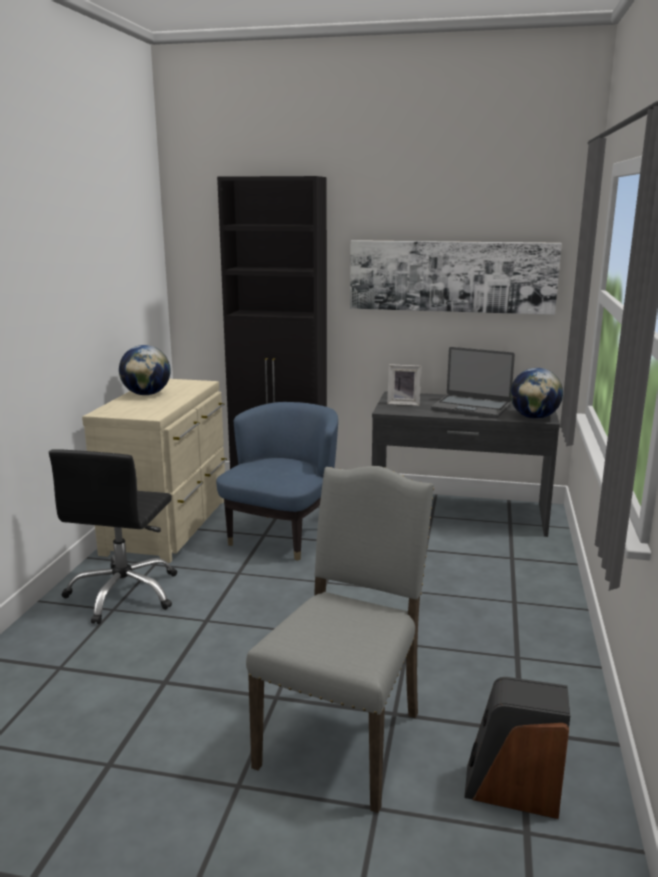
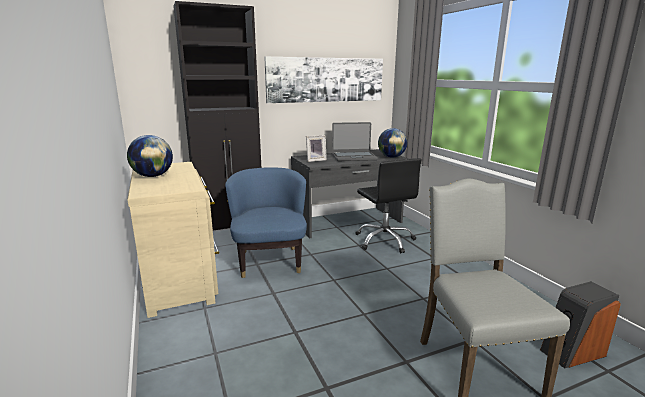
camera: 35 degrees left, 0 degrees up
black office chair [49,449,177,624] -> black office chair moved to [355,158,422,253]

